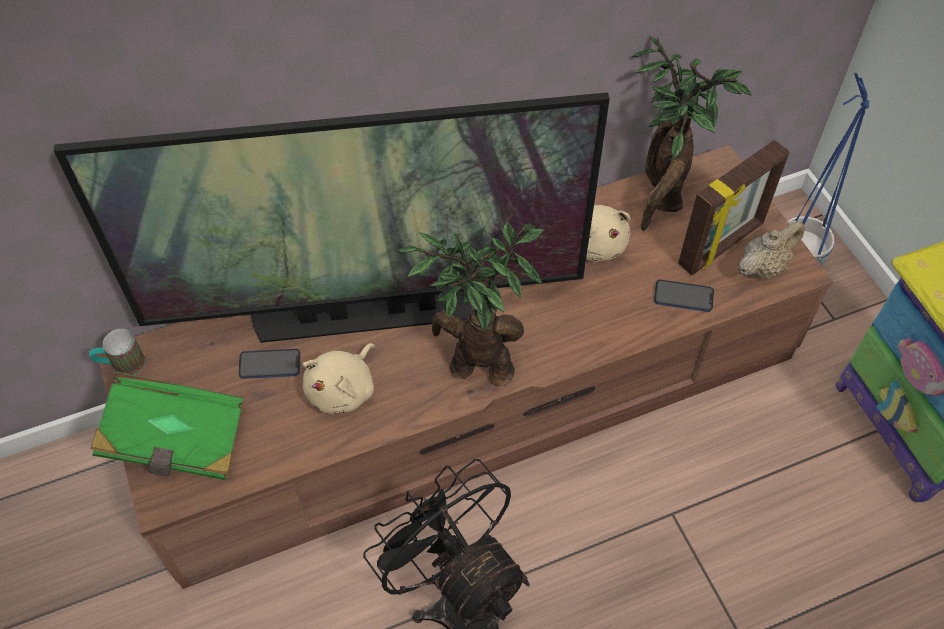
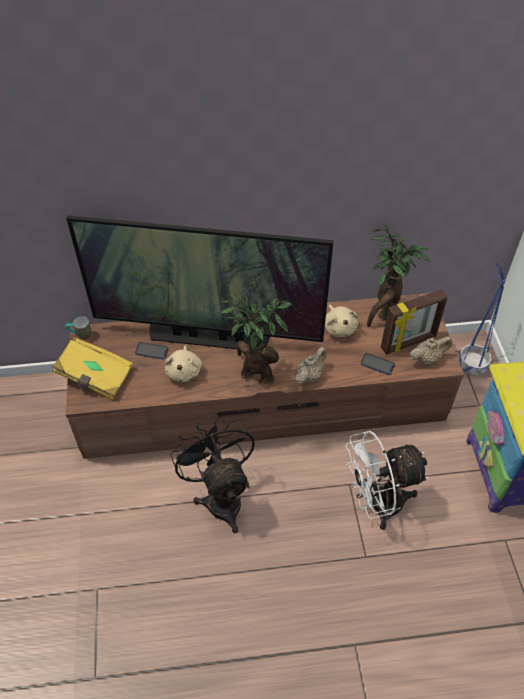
camera: 15 degrees right, 5 degrees down
green book [91,372,244,480] -> yellow book [53,335,133,400]
beige plush toy [302,343,374,414] -> beige plush toy turned 45 degrees counterclockwise [164,345,202,382]
none -> beige teapot [296,347,327,384]
none -> white fan [345,430,429,530]

